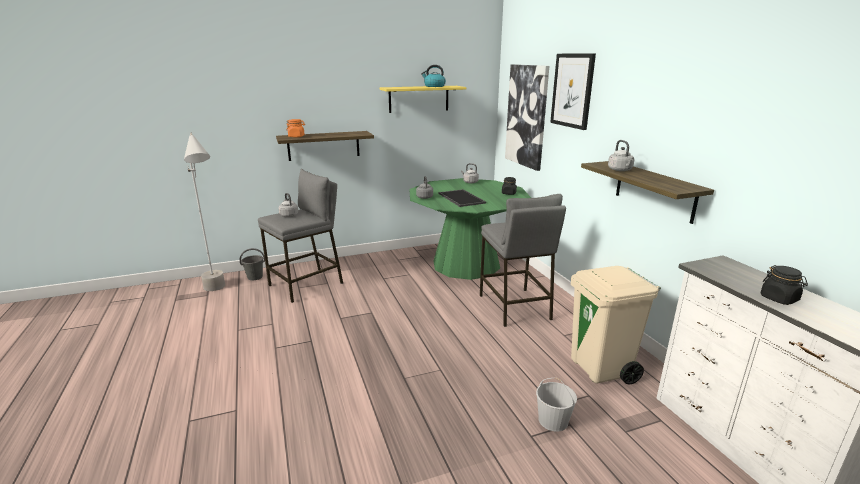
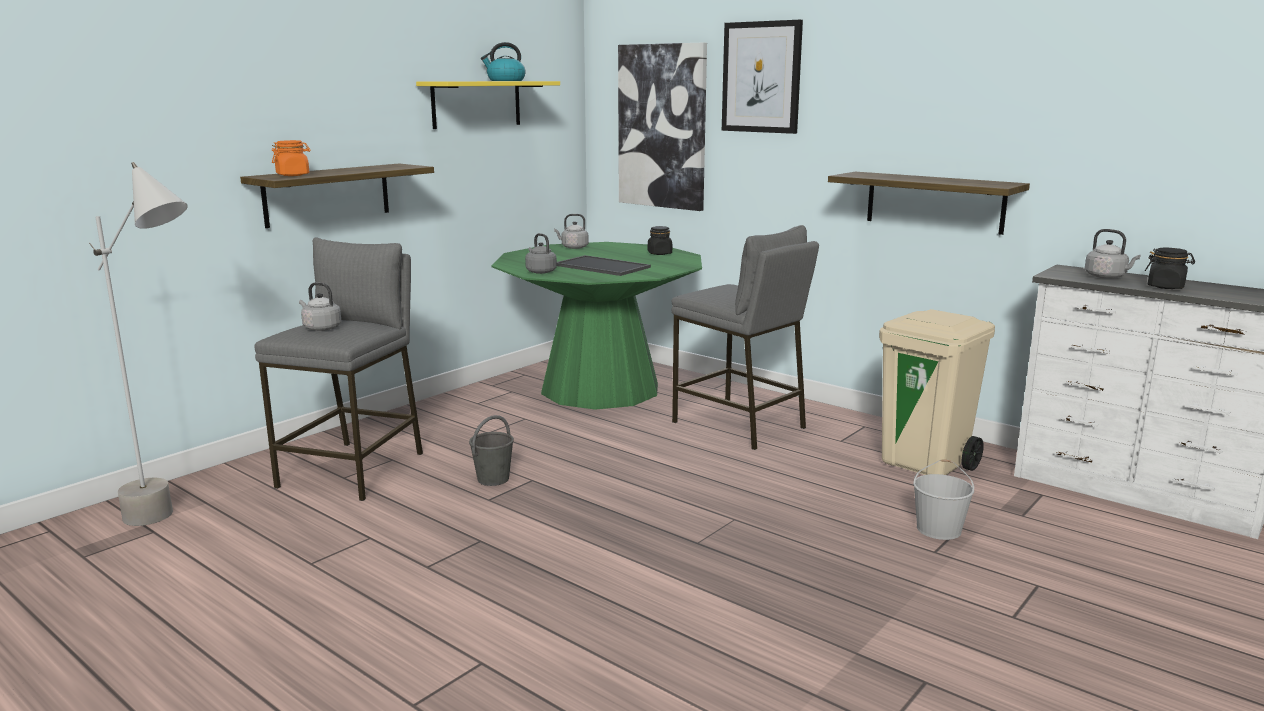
camera: 30 degrees left, 5 degrees down
grey bucket [240,248,265,280] -> grey bucket moved to [469,415,514,486]
grey kettle [608,140,635,171] -> grey kettle moved to [1085,229,1141,279]

